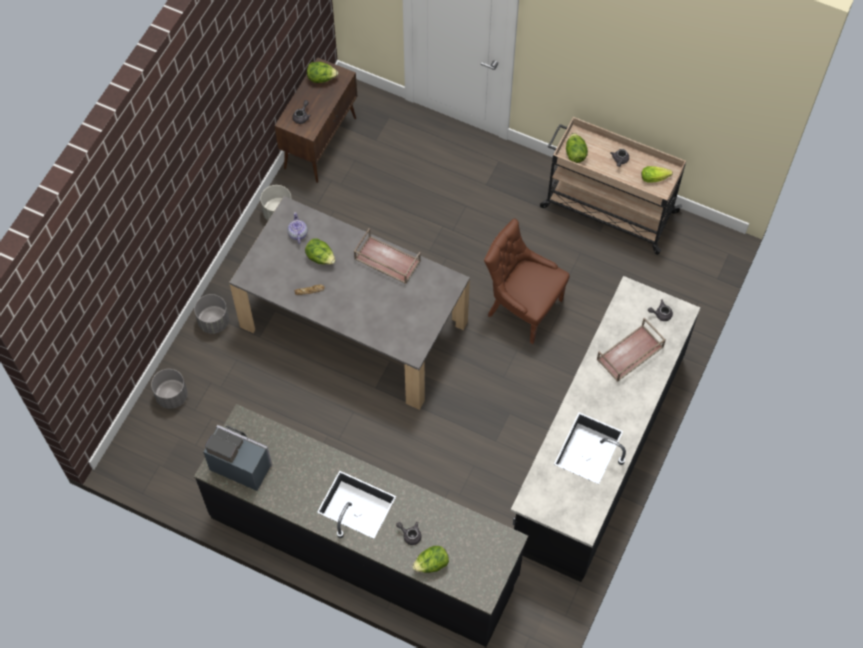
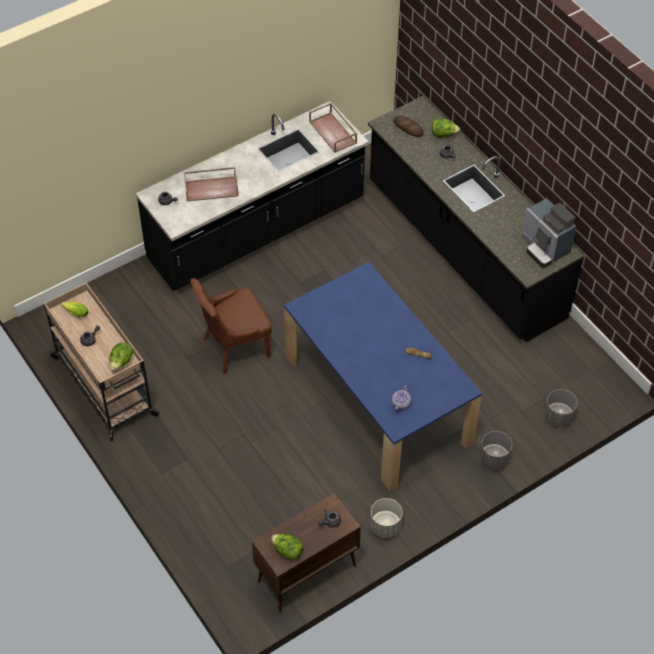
camera: 150 degrees left, 10 degrees down
grey dining table [229,196,470,410] -> blue dining table [284,262,482,492]
lettuce [305,238,335,264] -> none
brown tray [354,228,421,284] -> brown tray moved to [309,103,357,153]
brown chair [484,218,570,344] -> brown chair turned 90 degrees clockwise [190,278,272,374]
none -> bread [393,116,423,137]

